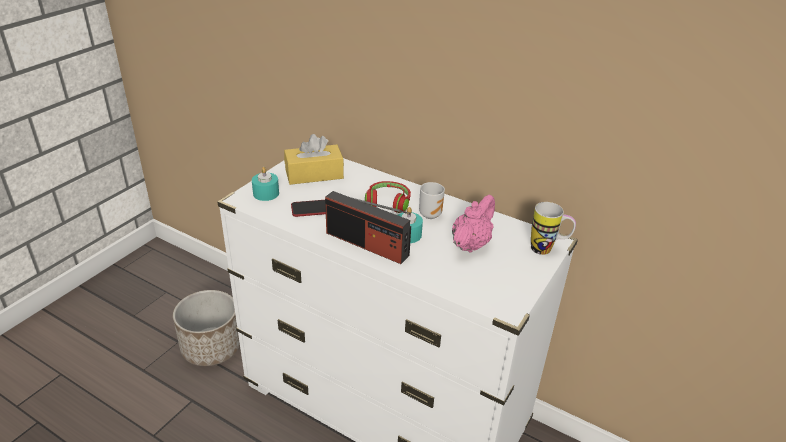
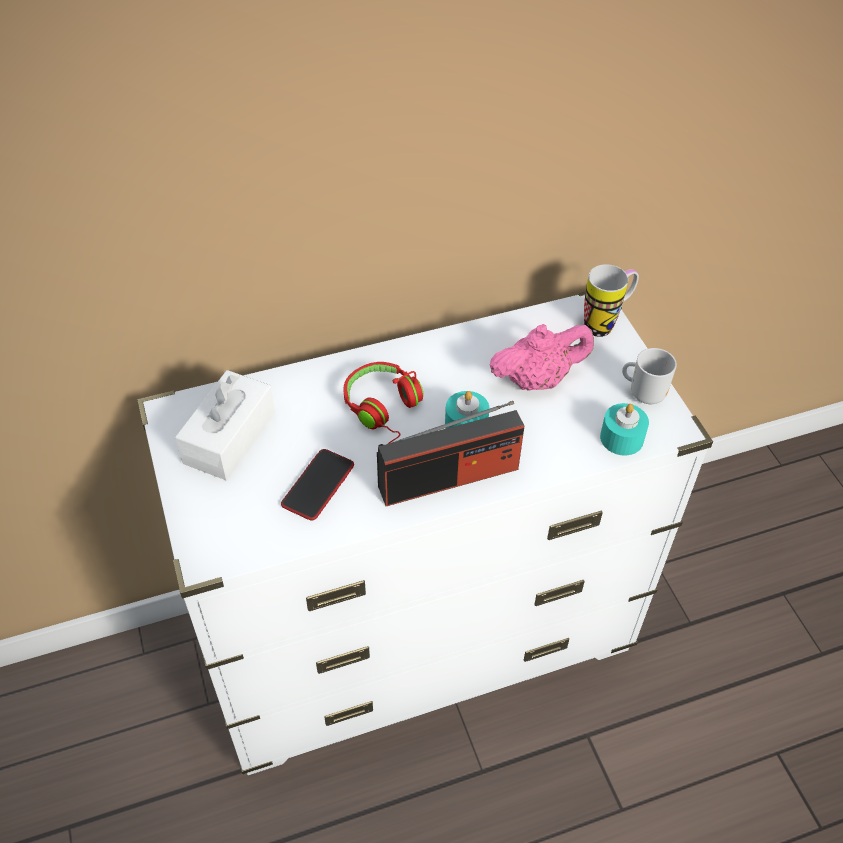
camera: 50 degrees left, 15 degrees up
planter [173,290,240,366] -> none
turquoise candle [252,167,279,201] -> turquoise candle moved to [600,403,649,456]
yellow tissue box [284,134,344,185] -> white tissue box [175,370,275,480]
mug [419,182,445,219] -> mug moved to [622,348,677,404]
pink teapot [452,195,495,252] -> pink teapot turned 90 degrees clockwise [490,324,594,391]

